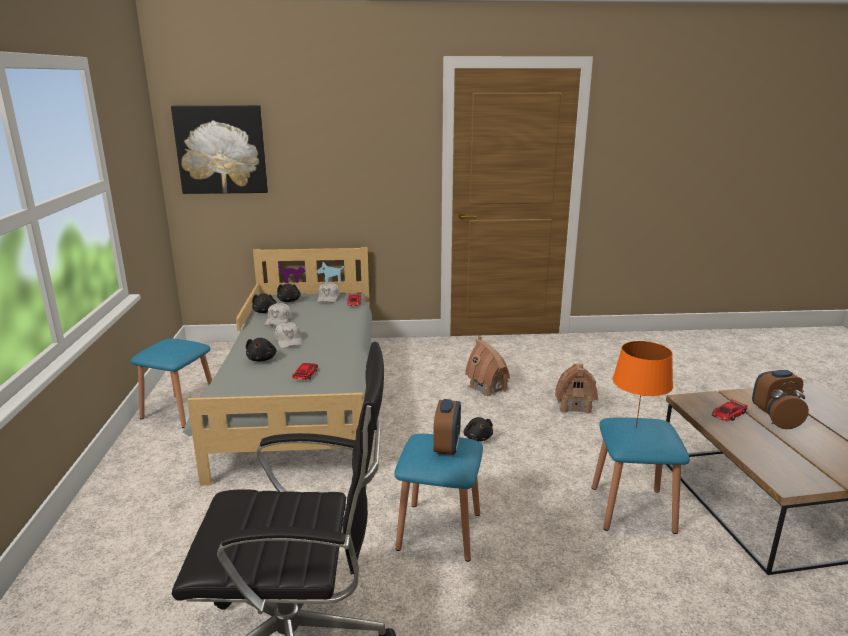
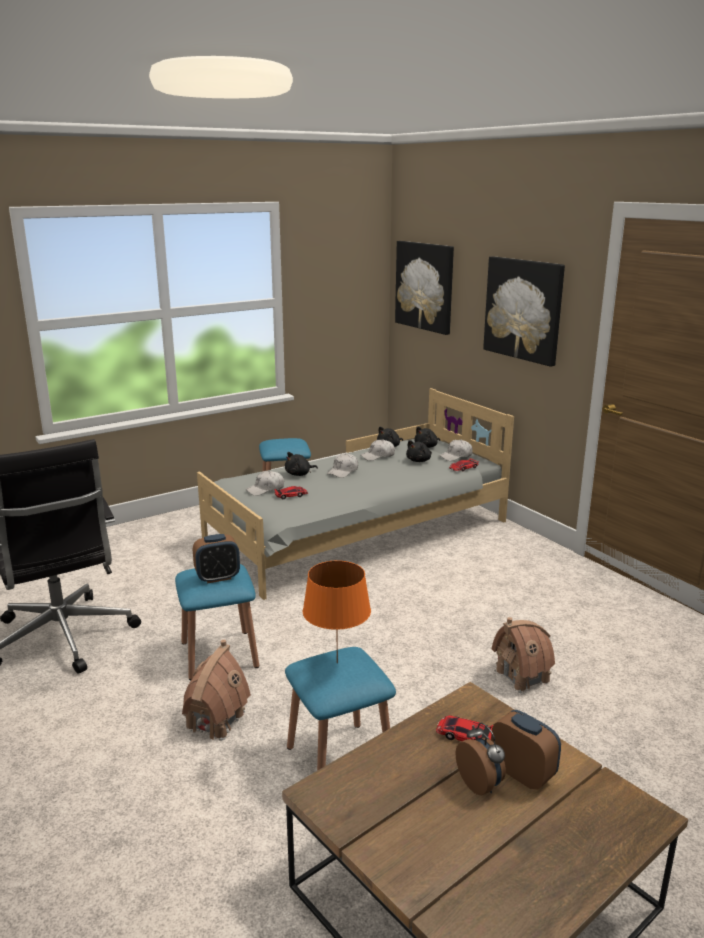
camera: 60 degrees right, 0 degrees up
black plush toy [464,417,493,442] -> black plush toy moved to [406,440,432,462]
toy house [465,336,510,396] -> toy house moved to [182,639,251,741]
none -> white cap [246,471,284,496]
none -> picture [483,256,565,367]

